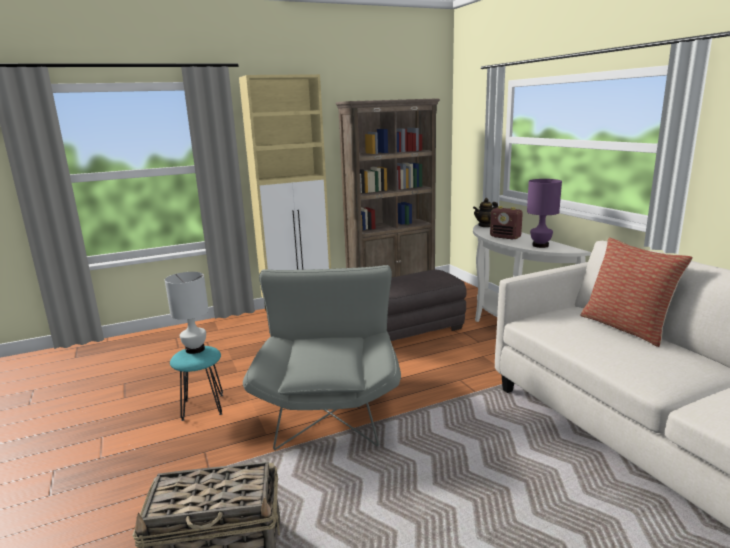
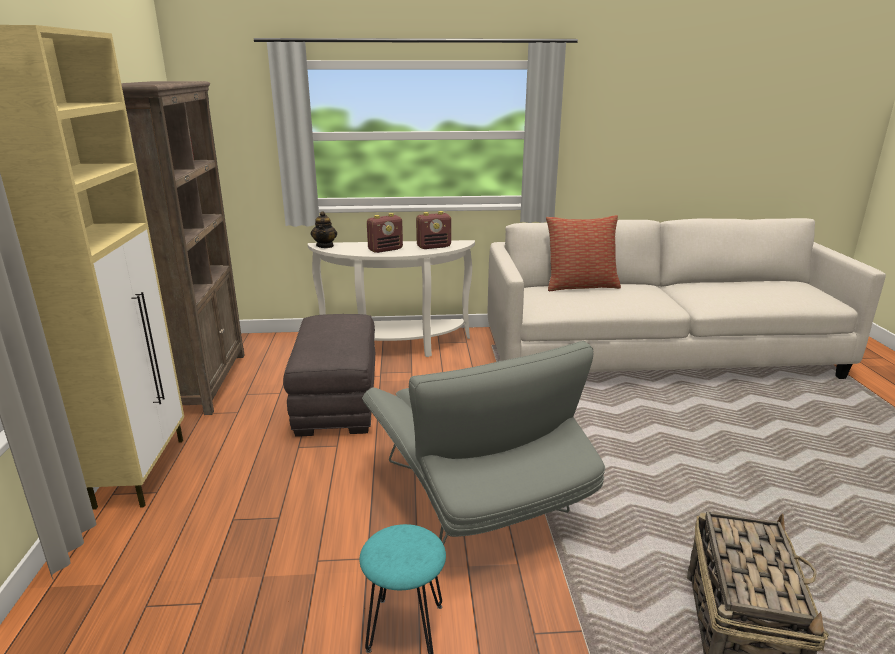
camera: 70 degrees left, 5 degrees up
white table lamp [165,272,209,354] -> none
grey armchair [243,265,401,450] -> grey armchair turned 135 degrees counterclockwise [362,341,605,545]
purple table lamp [527,179,562,248] -> radio [416,211,451,249]

